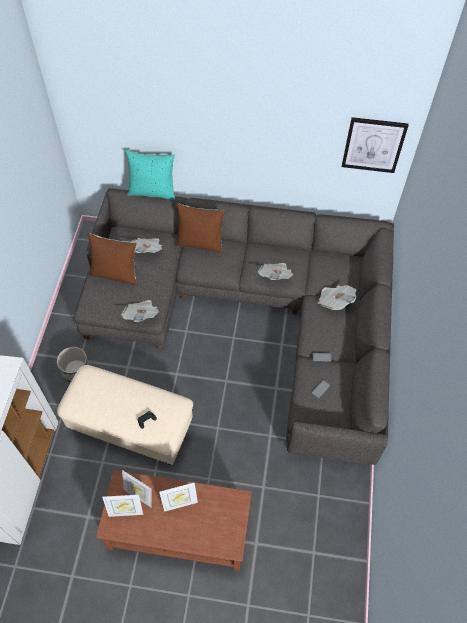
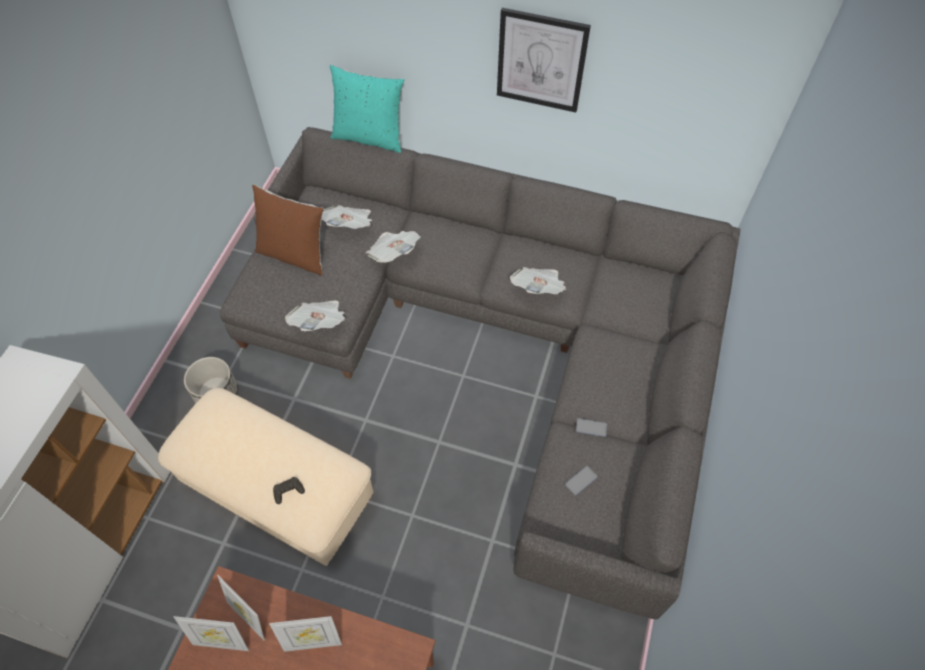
camera: 10 degrees right, 0 degrees up
brown pillow [175,203,225,253] -> none
newspaper [318,285,356,310] -> newspaper moved to [366,231,421,263]
picture [342,117,409,173] -> picture moved to [497,8,591,113]

